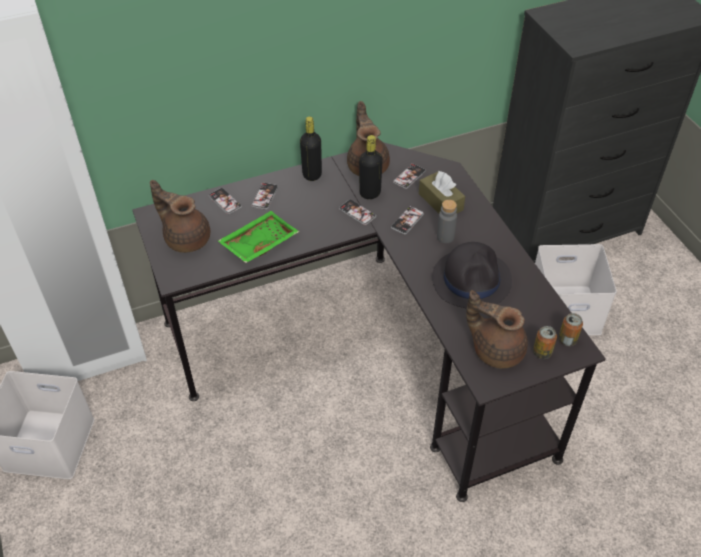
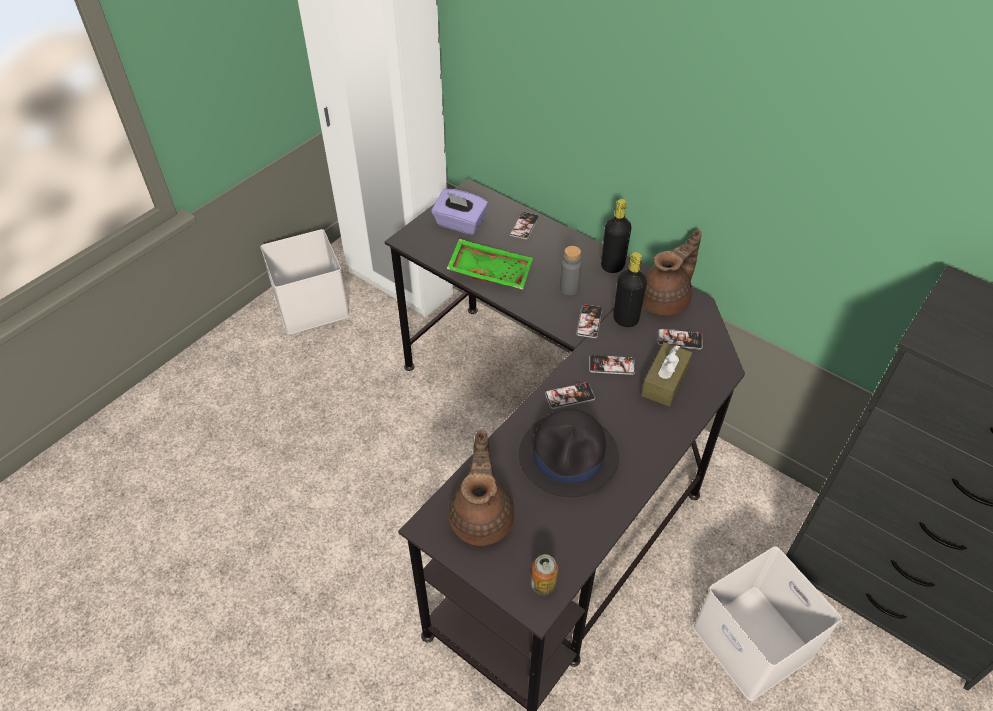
camera: 60 degrees right, 0 degrees up
brown teapot [150,180,210,253] -> purple tissue box [431,189,488,235]
phone [251,183,278,210] -> phone moved to [545,382,595,409]
grey bottle [437,200,457,243] -> grey bottle moved to [560,246,582,295]
can [533,326,557,359] -> none

